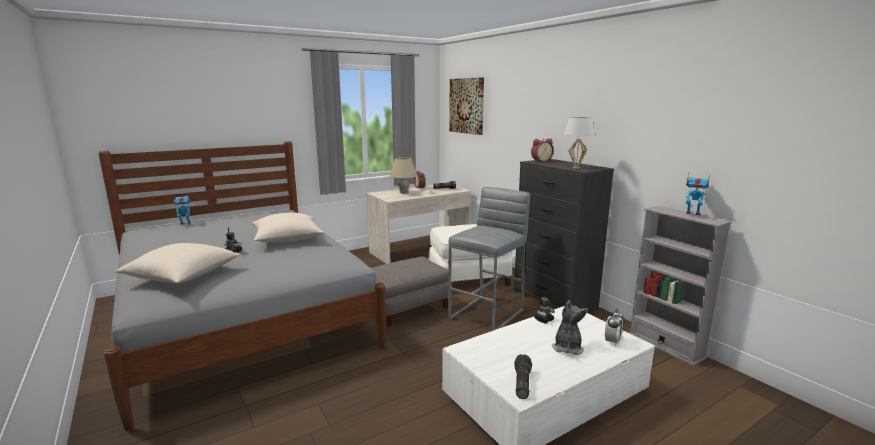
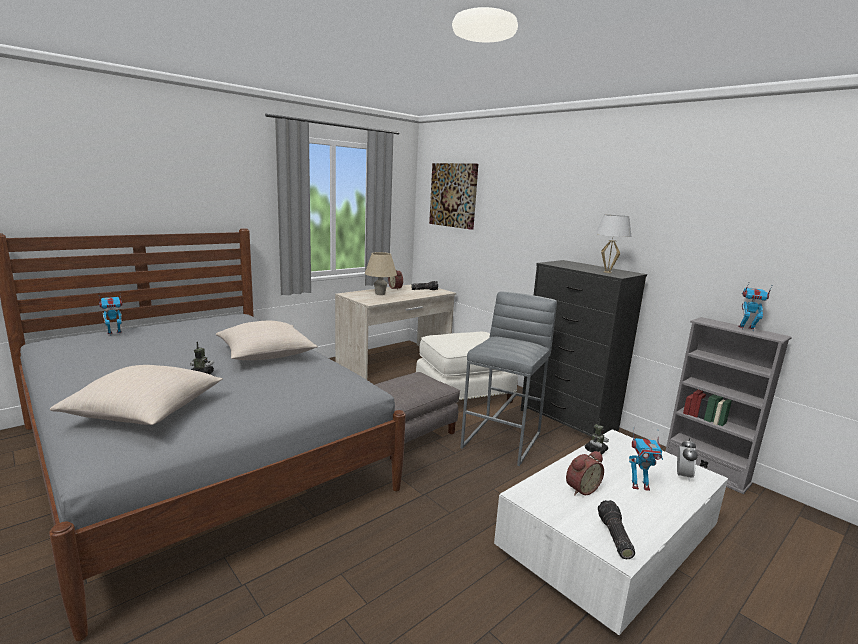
camera: 10 degrees left, 0 degrees up
alarm clock [531,138,554,162] -> alarm clock moved to [566,451,604,496]
plush toy [552,300,588,355] -> toy robot [629,434,663,491]

